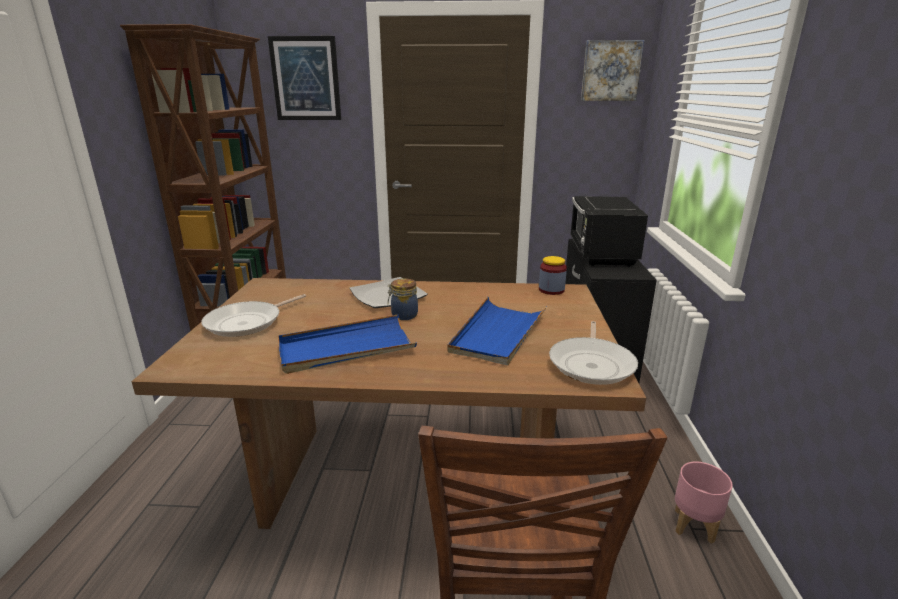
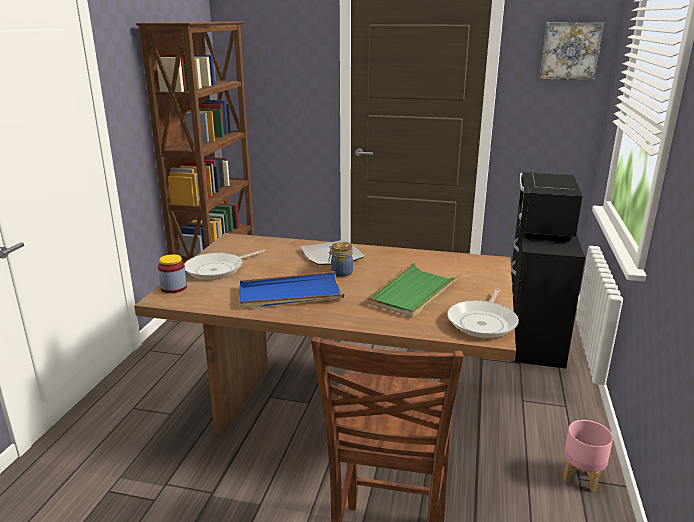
camera: 10 degrees right, 0 degrees up
picture [268,36,341,120] -> none
blue tray [447,297,547,365] -> green tray [368,262,461,318]
jar [539,256,567,295] -> jar moved to [158,254,187,293]

